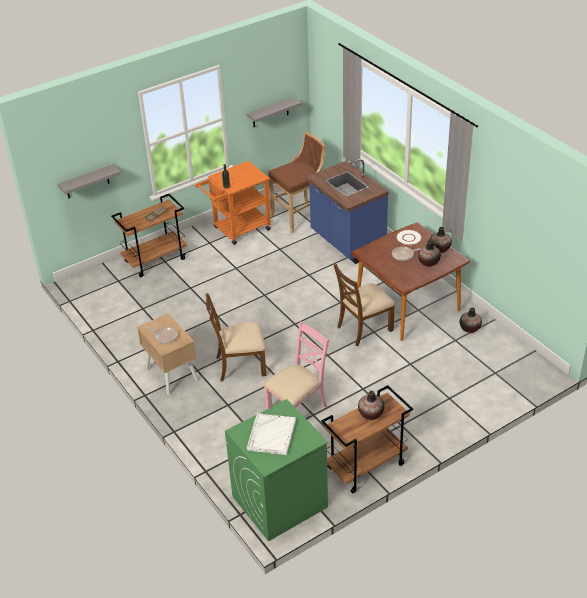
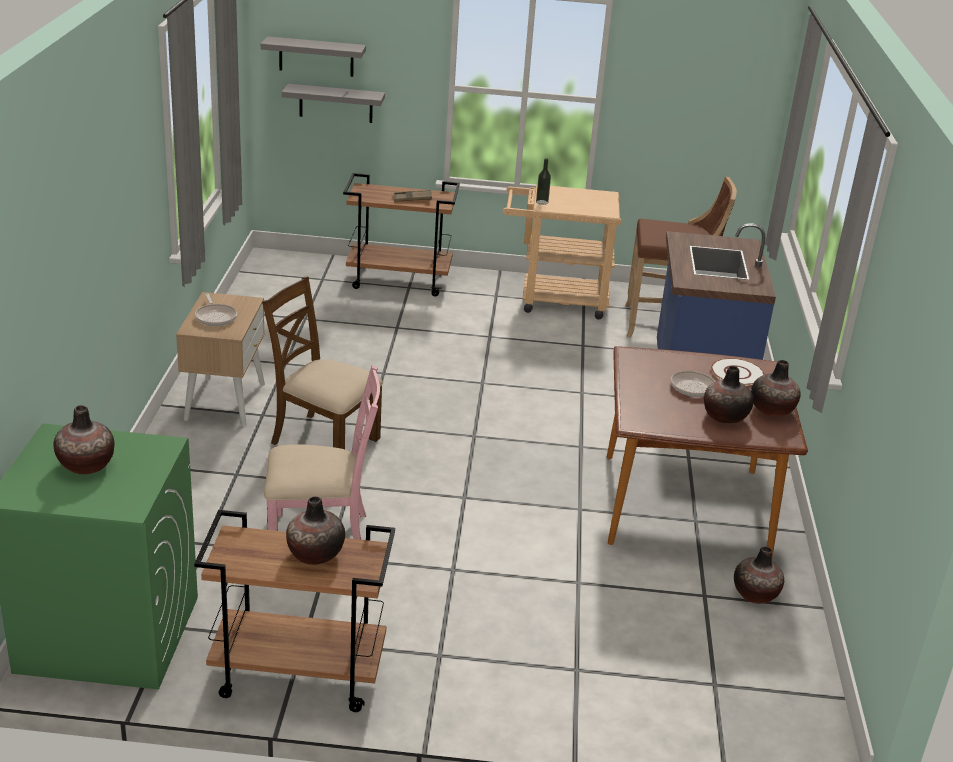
camera: 35 degrees right, 10 degrees down
orange cart [195,161,271,245] -> beige cart [503,185,621,320]
grey shelf [247,97,302,127] -> grey shelf moved to [261,36,366,77]
white tray [247,413,296,455] -> vase [53,405,114,475]
brown chair [334,263,395,346] -> none

